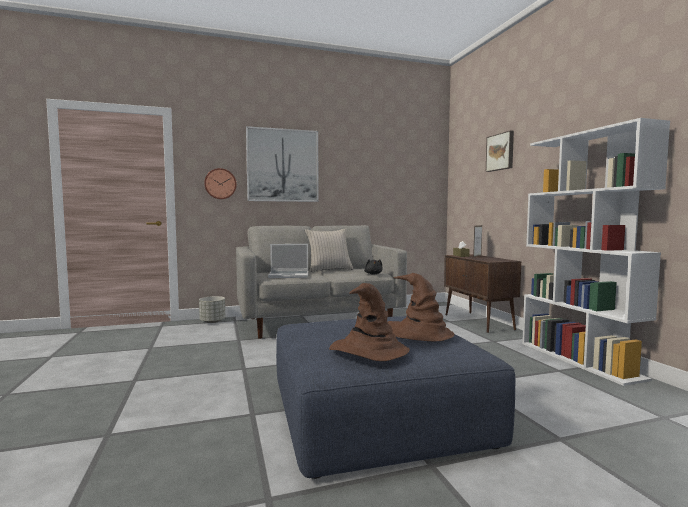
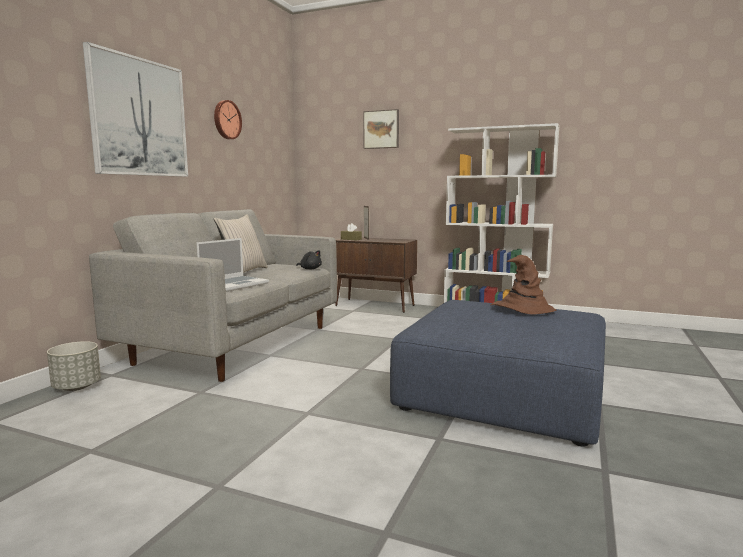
camera: 50 degrees left, 5 degrees up
wall clock [204,168,236,199] -> wall clock moved to [214,100,242,139]
brown hat [329,283,410,361] -> none

